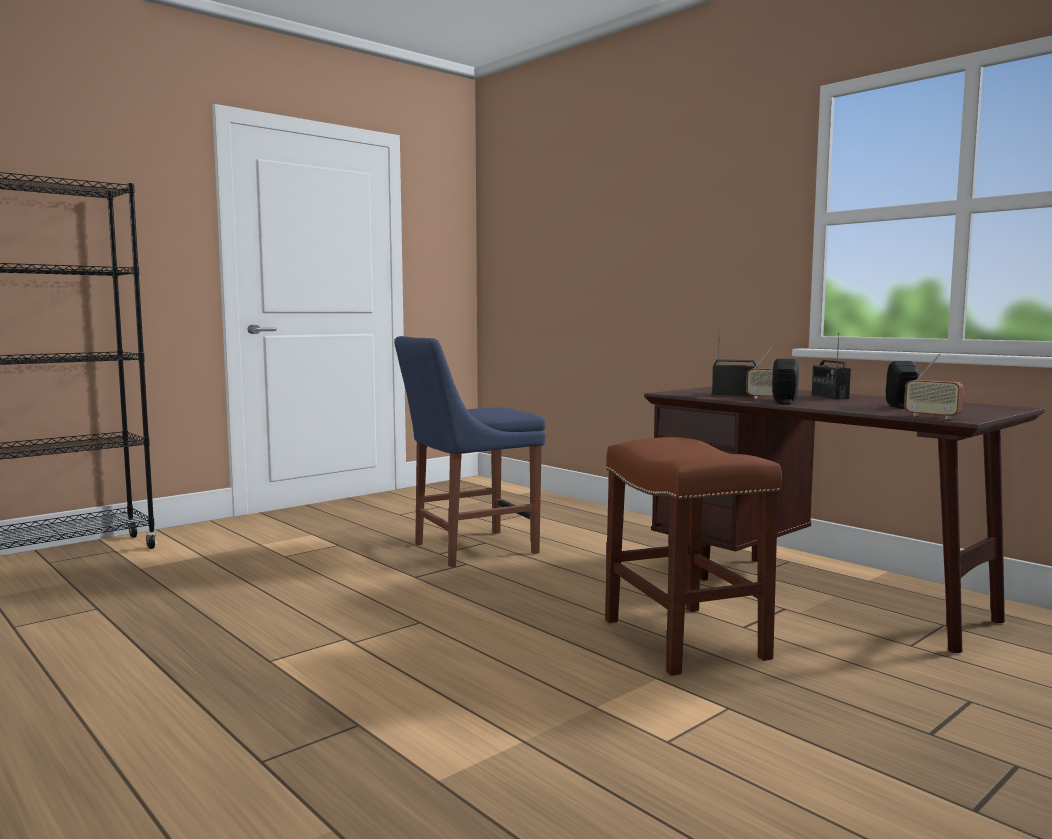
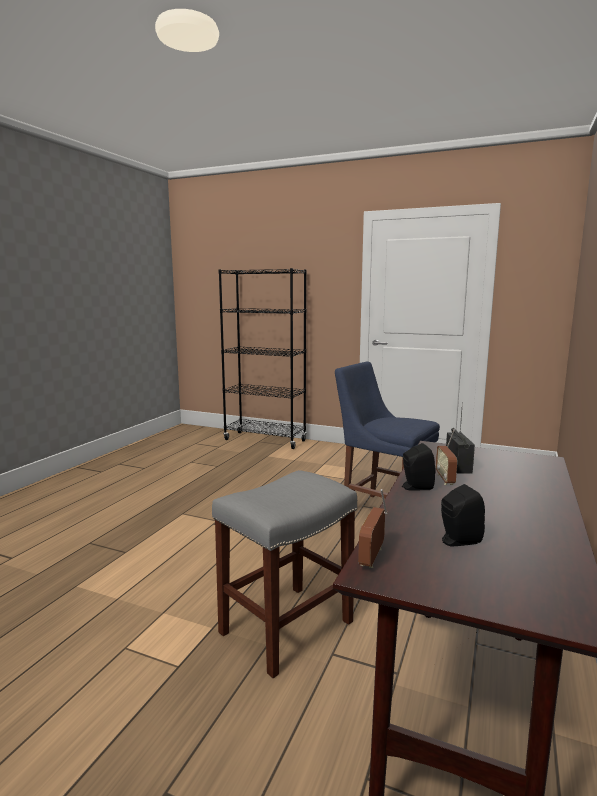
camera: 65 degrees right, 5 degrees up
brown stool [605,437,782,676] -> grey stool [212,470,357,678]
radio [812,333,851,399] -> none

